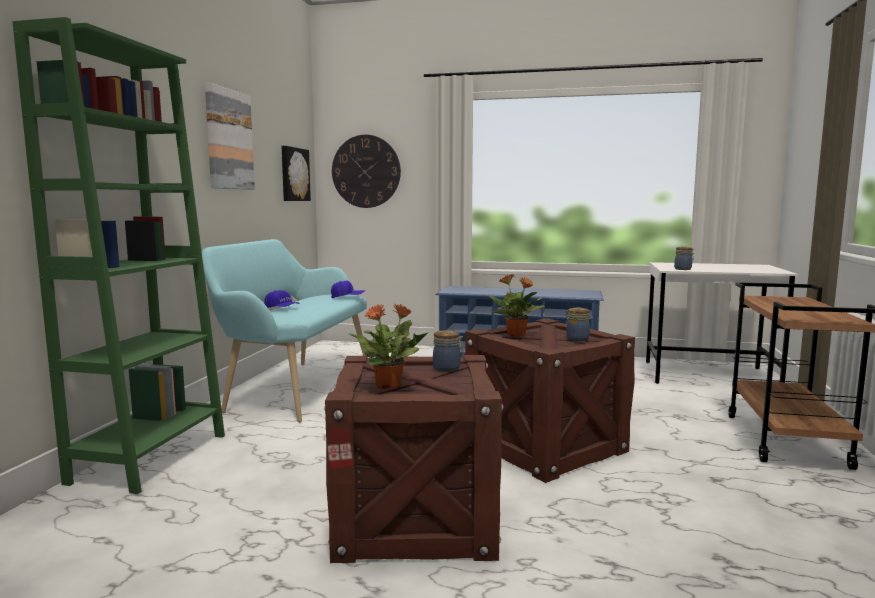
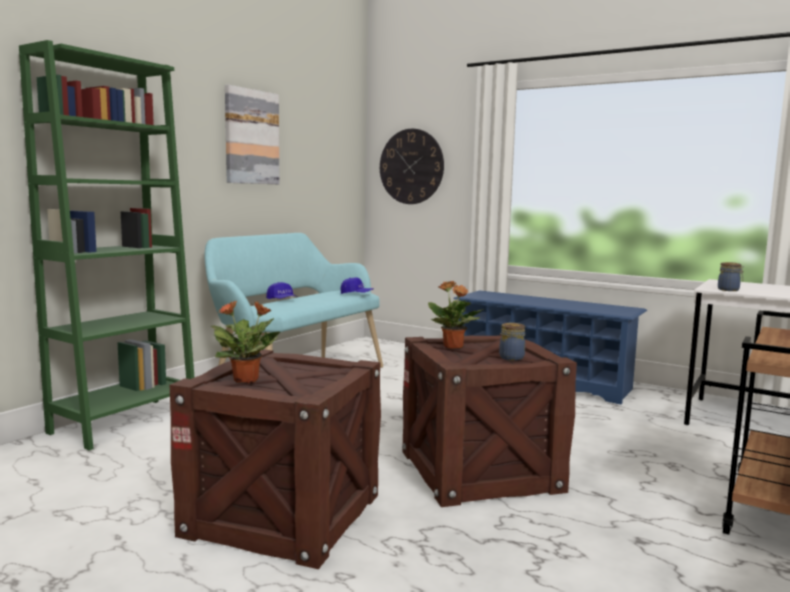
camera: 20 degrees right, 0 degrees up
picture [282,146,311,201] -> none
jar [433,330,464,372] -> none

